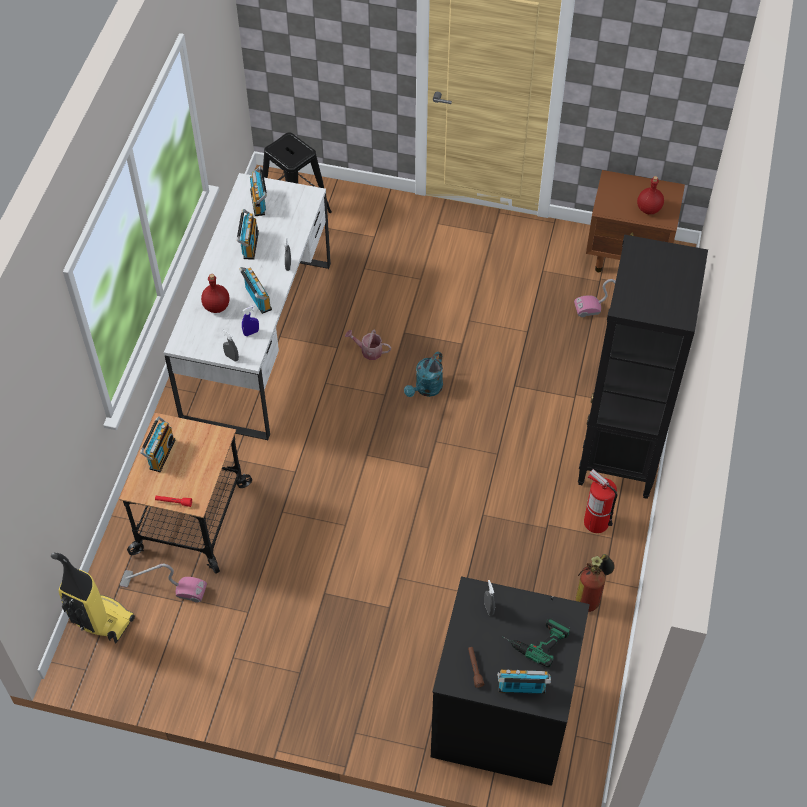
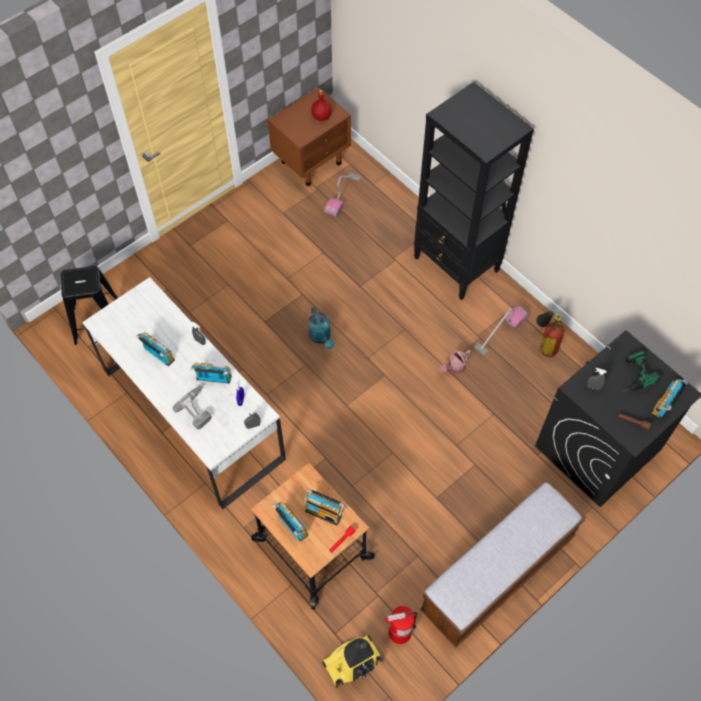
camera: 55 degrees left, 5 degrees up
vacuum cleaner [120,564,207,603] -> vacuum cleaner moved to [474,306,529,355]
red bottle [201,274,229,313] -> power drill [173,386,212,429]
radio [250,166,267,216] -> radio moved to [304,489,345,526]
watering can [345,330,391,360] -> watering can moved to [440,350,471,374]
fire extinguisher [584,469,617,533] -> fire extinguisher moved to [385,606,417,644]
none -> bench [420,481,586,648]

